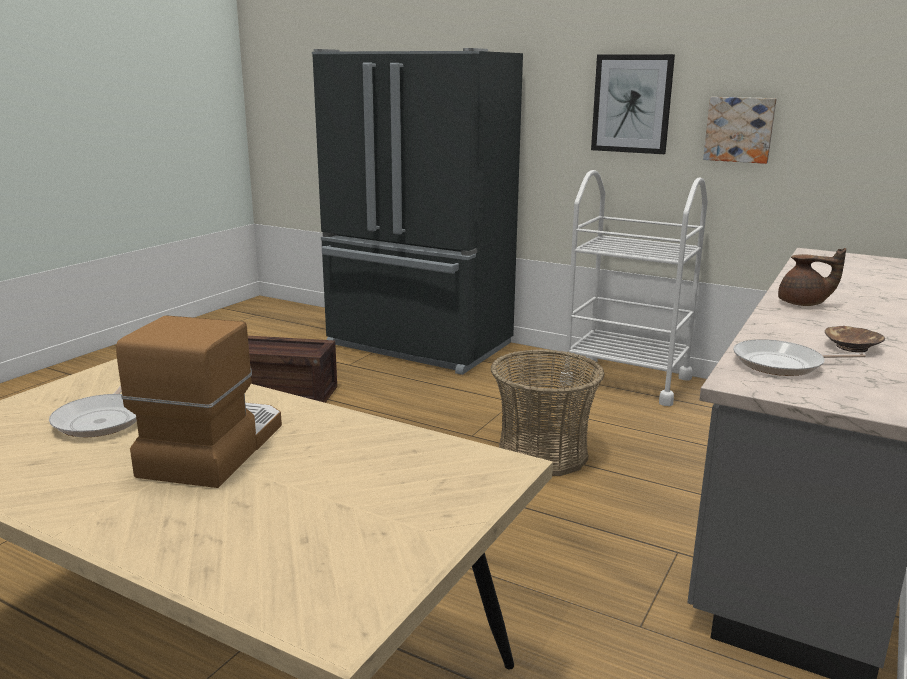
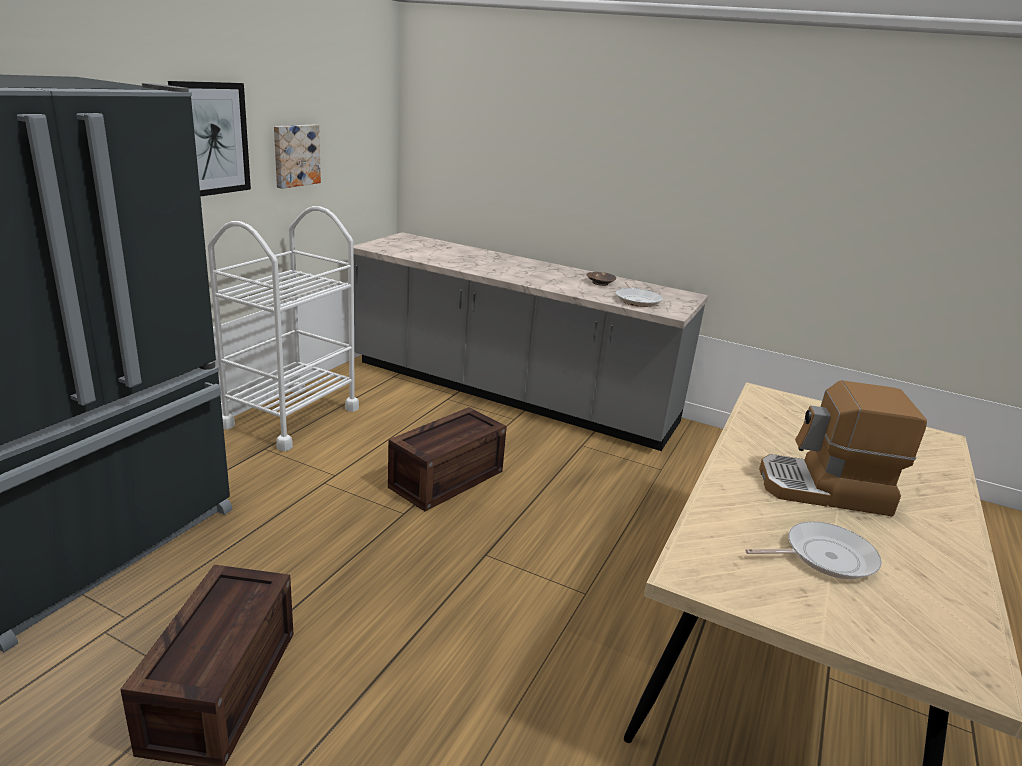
camera: 95 degrees left, 5 degrees up
basket [491,349,605,476] -> crate [388,407,507,511]
brown teapot [778,248,846,306] -> none

